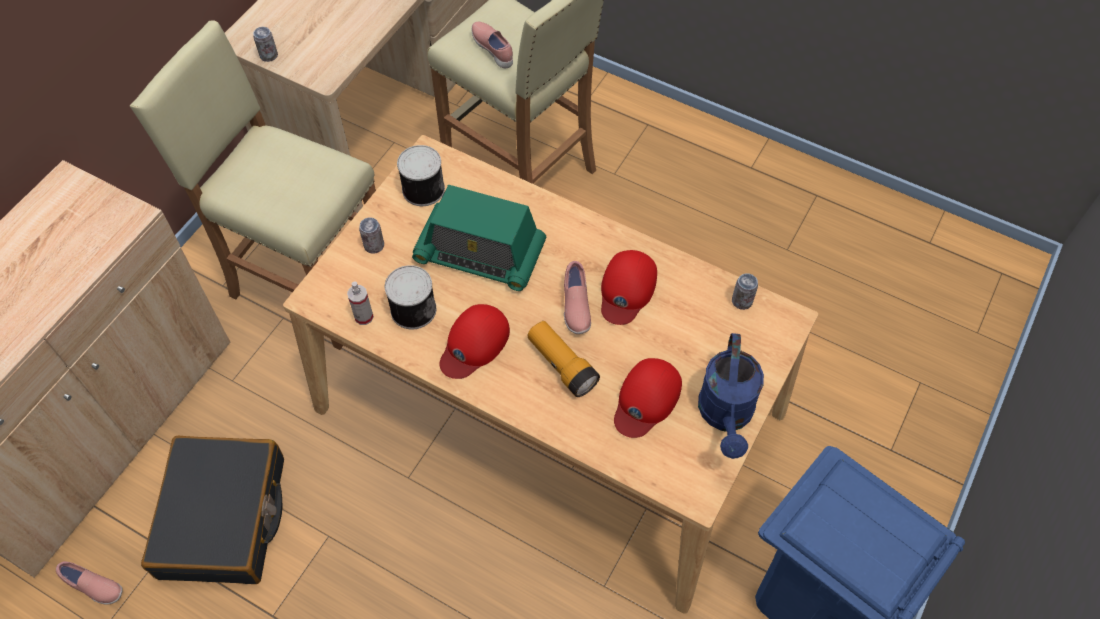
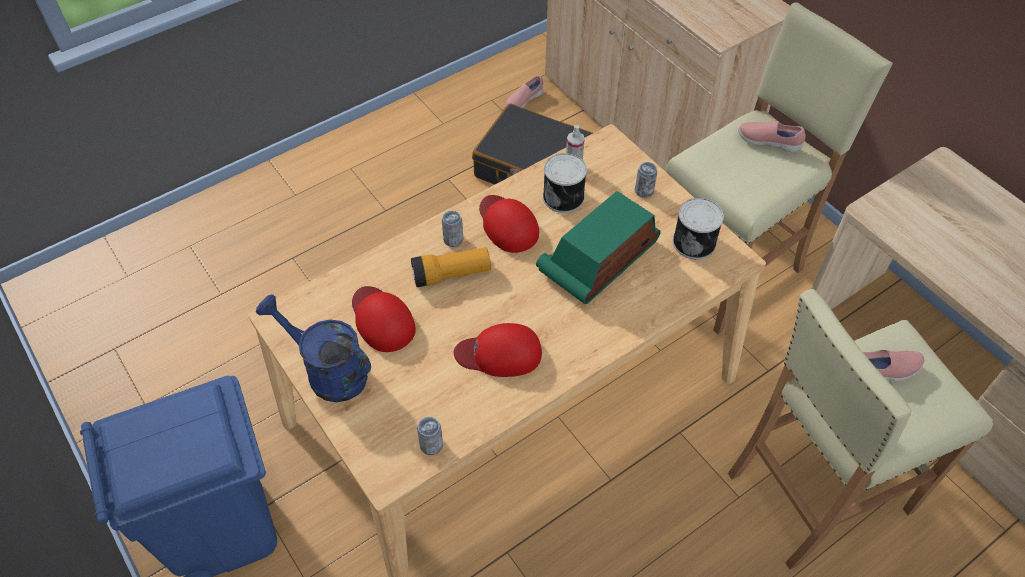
camera: 115 degrees right, 5 degrees down
can [253,27,278,62] -> can moved to [442,211,463,247]
pink shoe [564,261,591,334] -> pink shoe moved to [738,121,806,152]
red cap [601,250,657,325] -> red cap turned 45 degrees counterclockwise [454,323,542,377]

